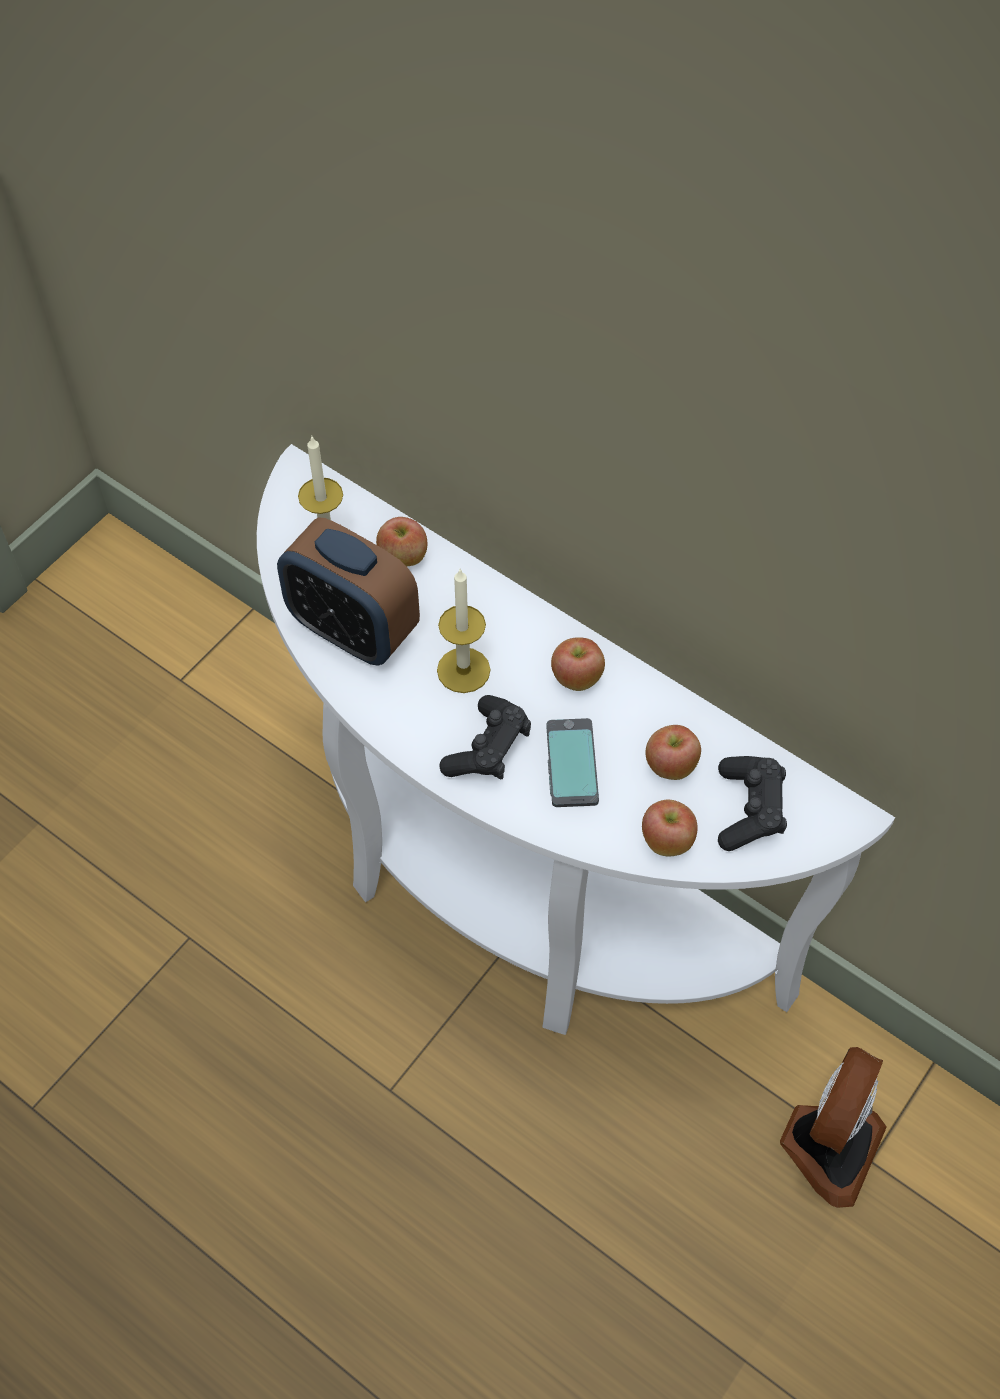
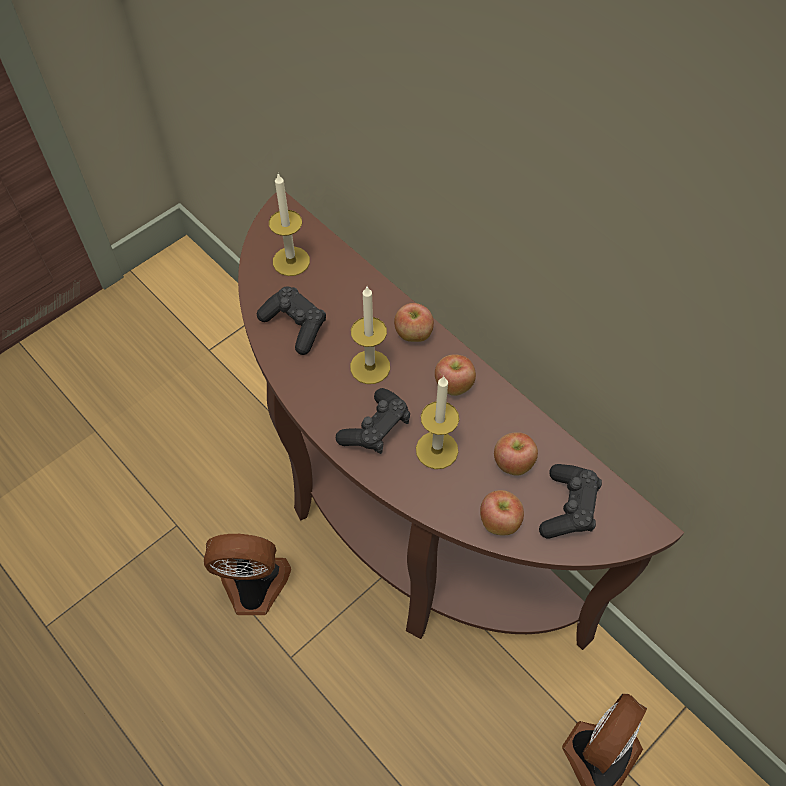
camera: 10 degrees right, 0 degrees up
white console table [257,444,895,1035] -> brown console table [238,192,684,650]
alarm clock [277,518,420,665] -> black game controller [257,286,326,355]
apple [376,517,427,567] -> apple moved to [394,303,434,342]
phone [546,718,599,807] -> candle [416,376,459,469]
none -> fan [204,534,291,615]

